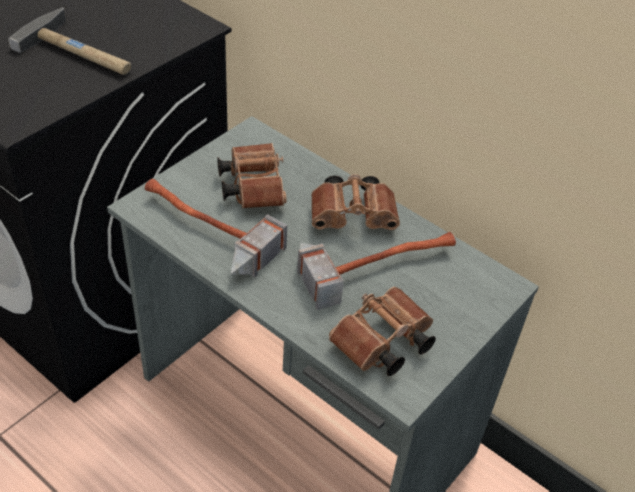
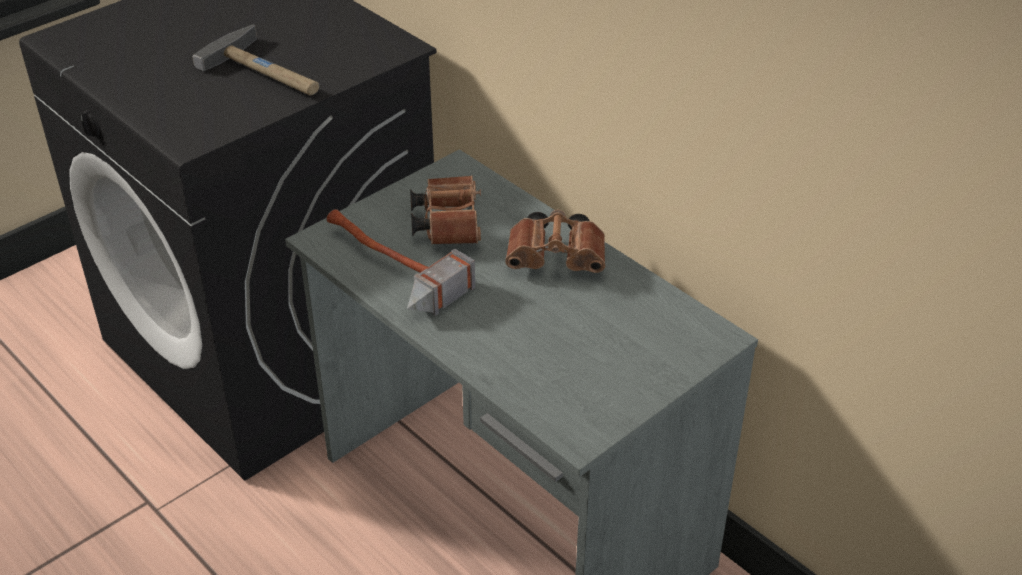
camera: 10 degrees right, 5 degrees down
hammer [297,232,456,310] -> none
brown binoculars [329,287,436,376] -> none

